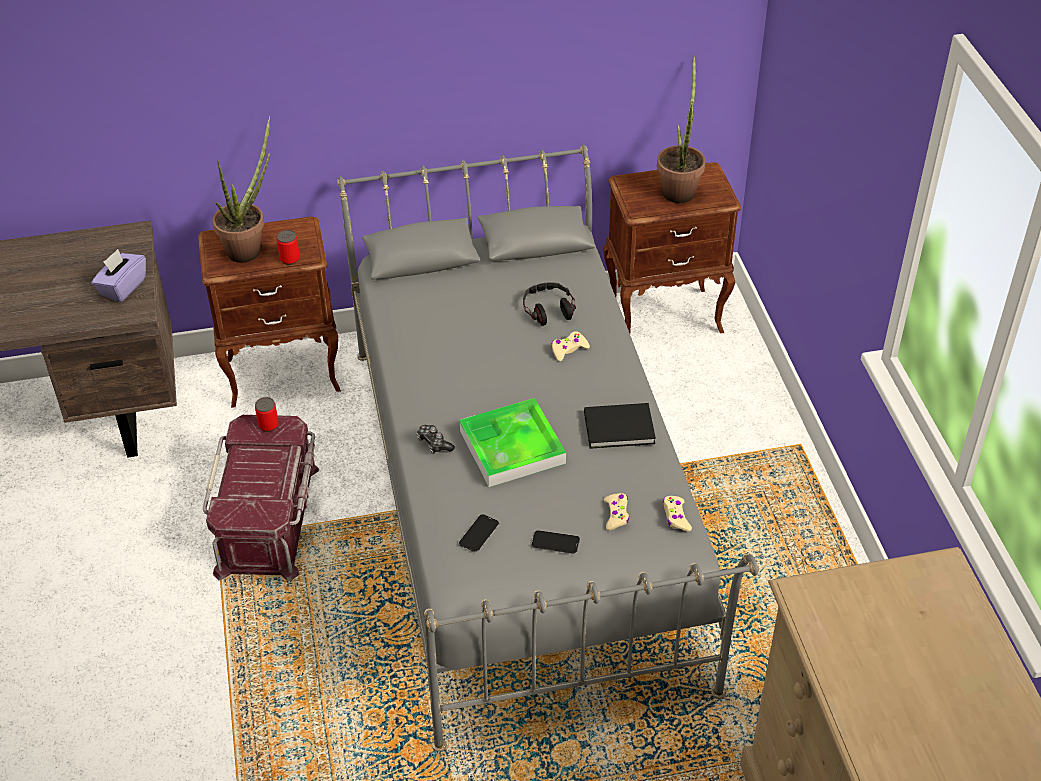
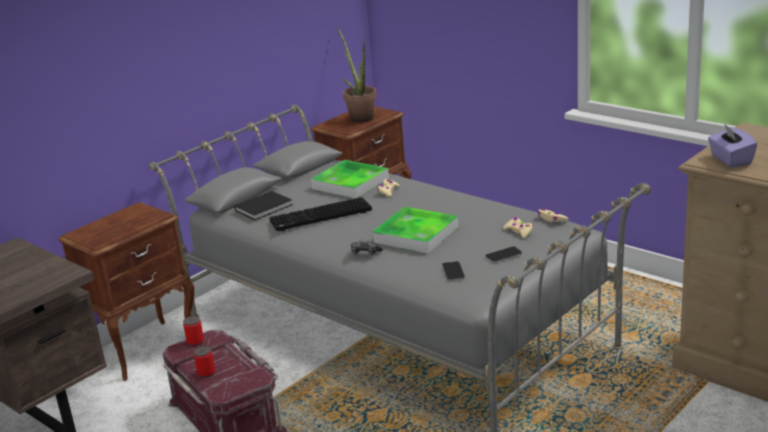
camera: 35 degrees left, 20 degrees down
purple tissue box [91,249,146,302] -> purple tissue box moved to [708,124,757,167]
potted plant [213,116,270,263] -> none
can [277,230,300,265] -> can moved to [194,346,215,378]
headphones [523,282,576,326] -> tray [311,160,389,199]
black book [584,403,656,449] -> black book moved to [234,191,293,220]
none -> keyboard [269,197,372,231]

